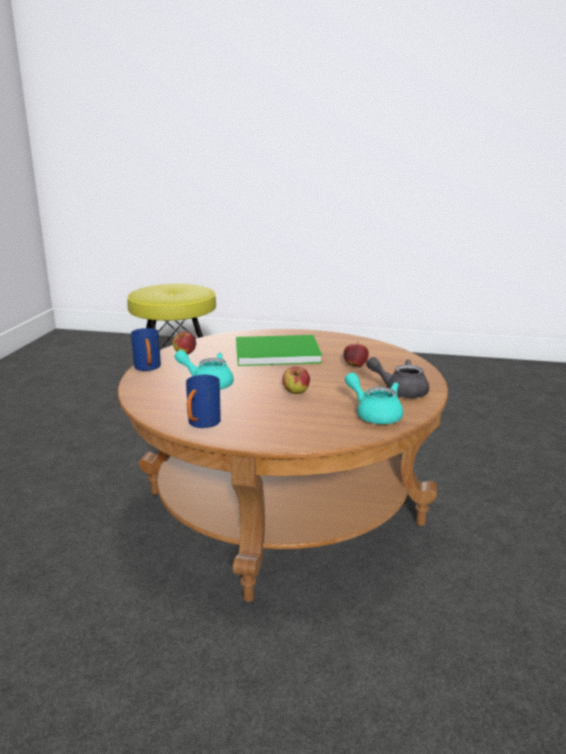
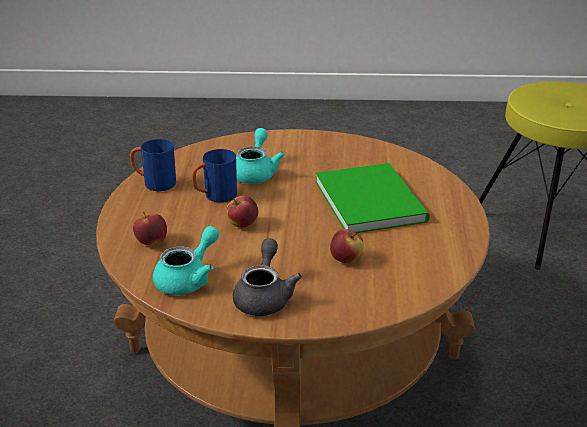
camera: 80 degrees right, 10 degrees up
blue mug [131,328,161,371] -> blue mug moved to [191,149,237,203]
apple [173,331,196,355] -> apple moved to [133,212,167,245]

